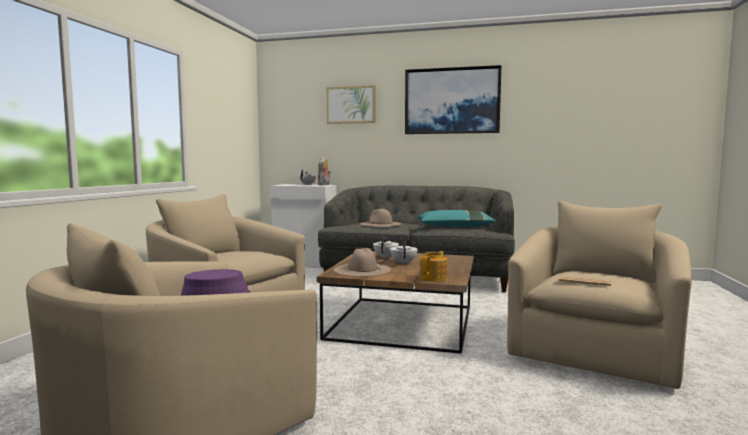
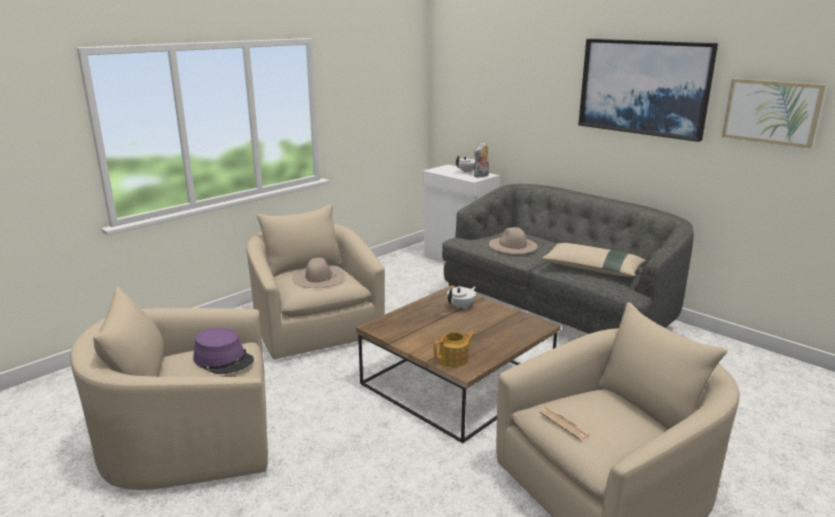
camera: 30 degrees right, 15 degrees up
picture [326,85,376,124] -> picture moved to [722,78,826,148]
beige hat [333,248,391,277] -> beige hat moved to [292,258,345,288]
white teapot [390,241,418,263] -> none
turquoise pillow [418,210,496,227] -> beige pillow [542,243,646,277]

